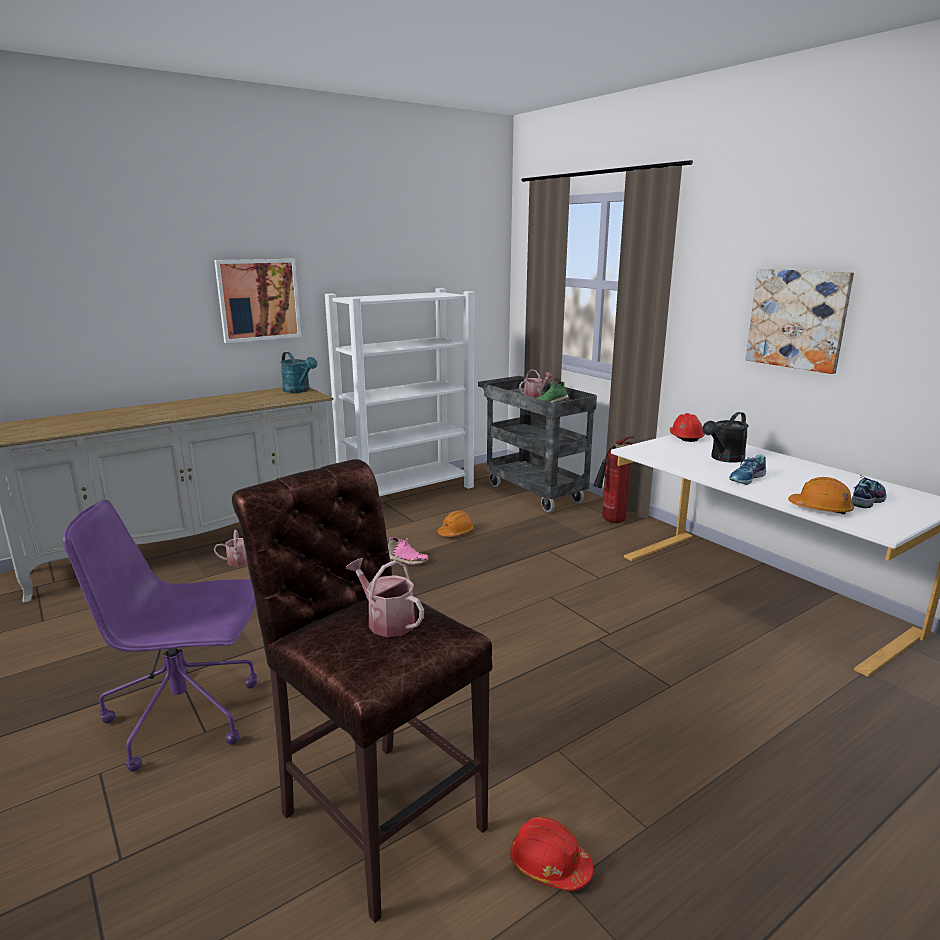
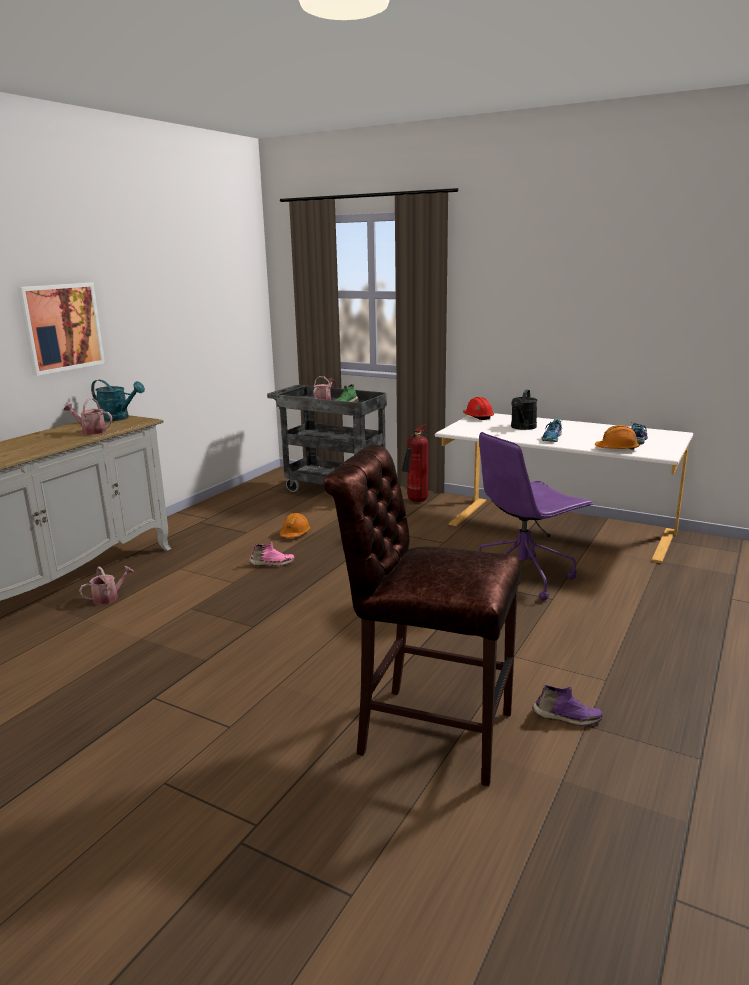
camera: 25 degrees left, 0 degrees up
purple office chair [62,500,257,772] -> purple office chair moved to [479,432,594,601]
white bookcase [325,288,474,496] -> none
watering can [346,558,424,637] -> watering can moved to [64,398,112,435]
red hard hat [510,817,593,891] -> purple shoe [532,685,603,726]
picture [745,269,854,374] -> none

